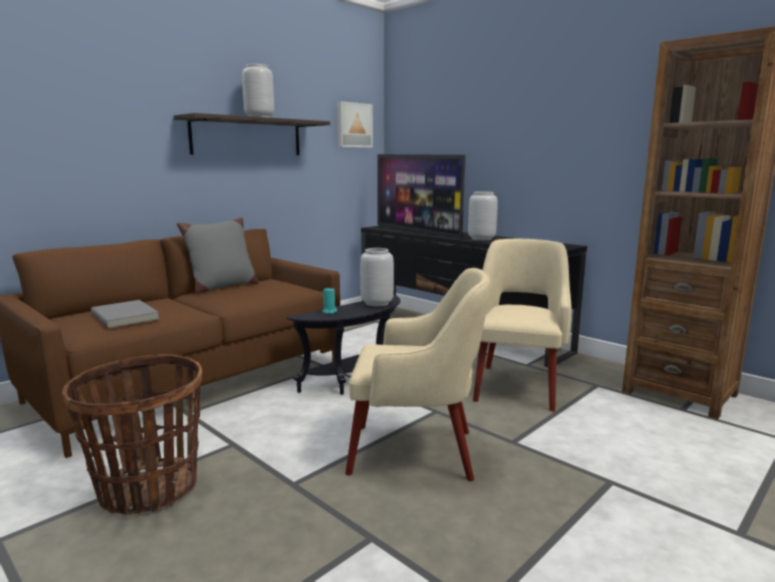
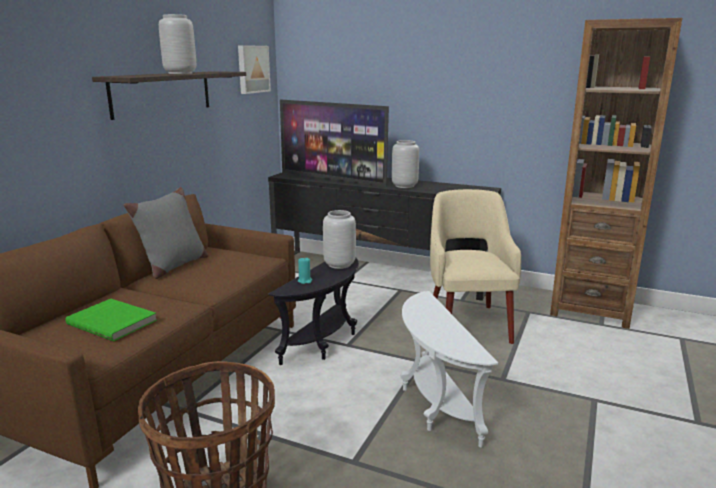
camera: 20 degrees left, 5 degrees up
grey book [91,300,159,328] -> green book [66,299,157,341]
beige armchair [345,268,490,481] -> white side table [401,291,498,448]

